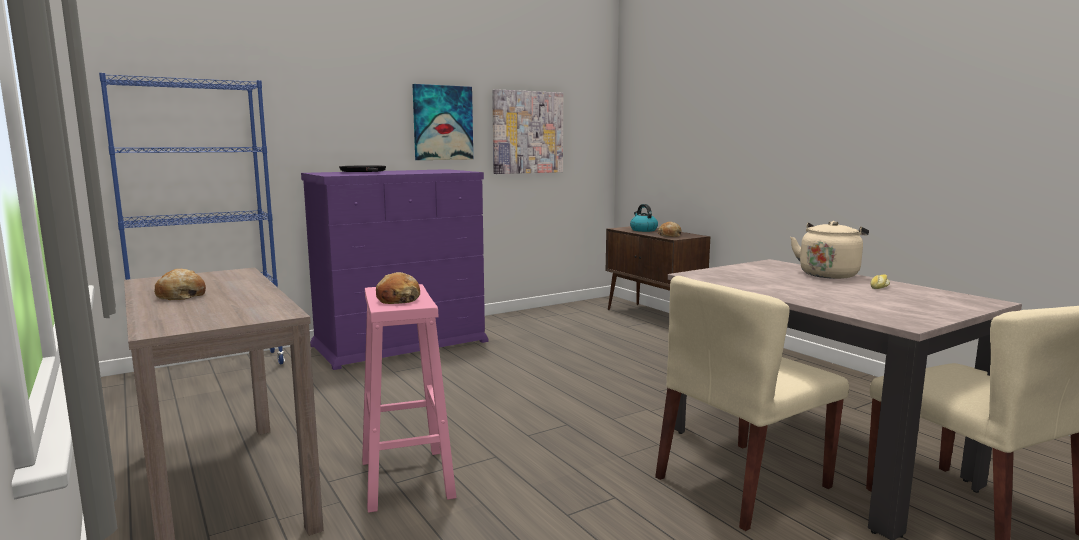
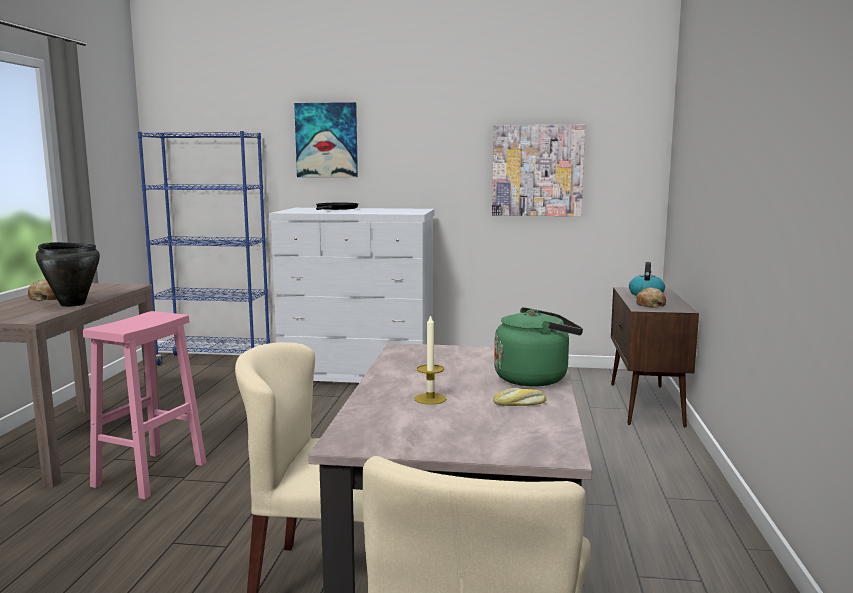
camera: 40 degrees right, 0 degrees up
purple dresser [301,169,489,370] -> white dresser [269,208,435,383]
bread [376,272,420,304] -> none
picture [412,84,473,160] -> picture moved to [294,102,358,177]
beige kettle [790,221,869,279] -> green kettle [494,307,583,387]
none -> black cooking pot [36,242,100,307]
none -> candle [414,314,447,405]

